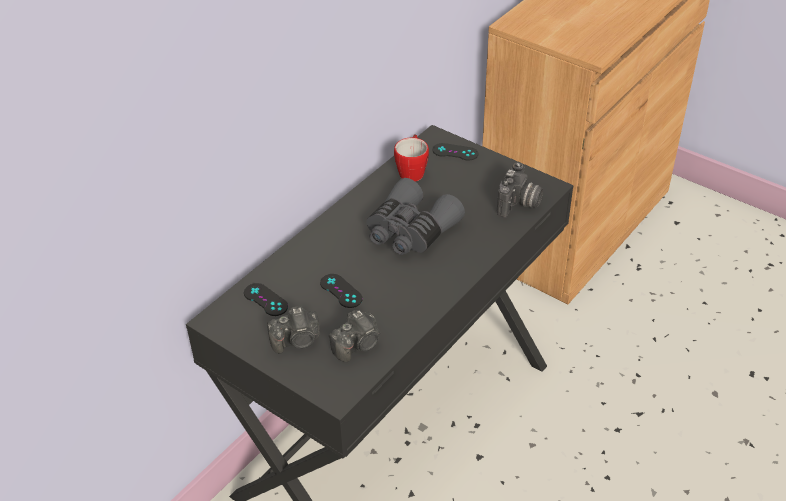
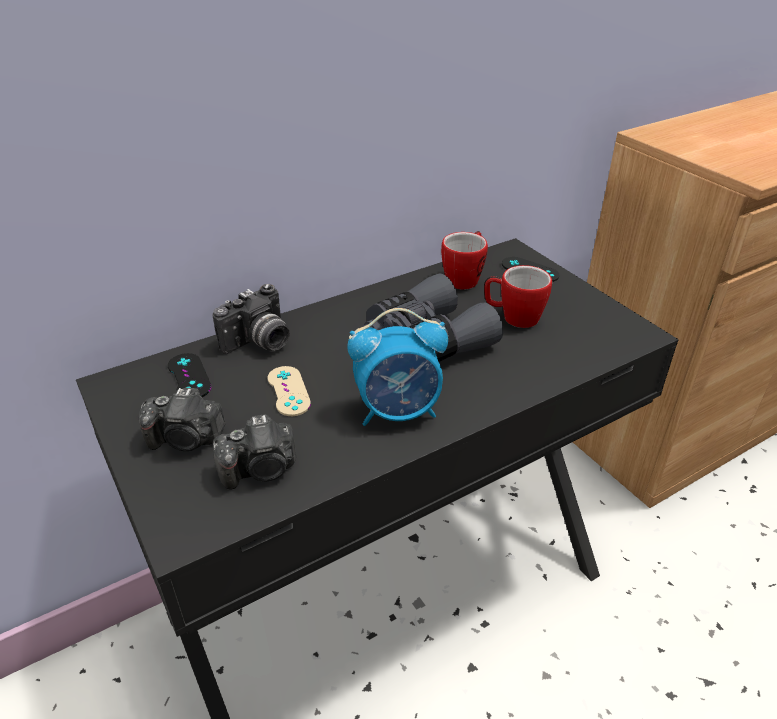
camera: 20 degrees right, 5 degrees down
black game controller [320,274,363,308] -> beige game controller [268,366,311,416]
camera [497,162,543,218] -> camera moved to [212,284,290,354]
none -> alarm clock [347,308,448,426]
none -> mug [484,265,552,328]

